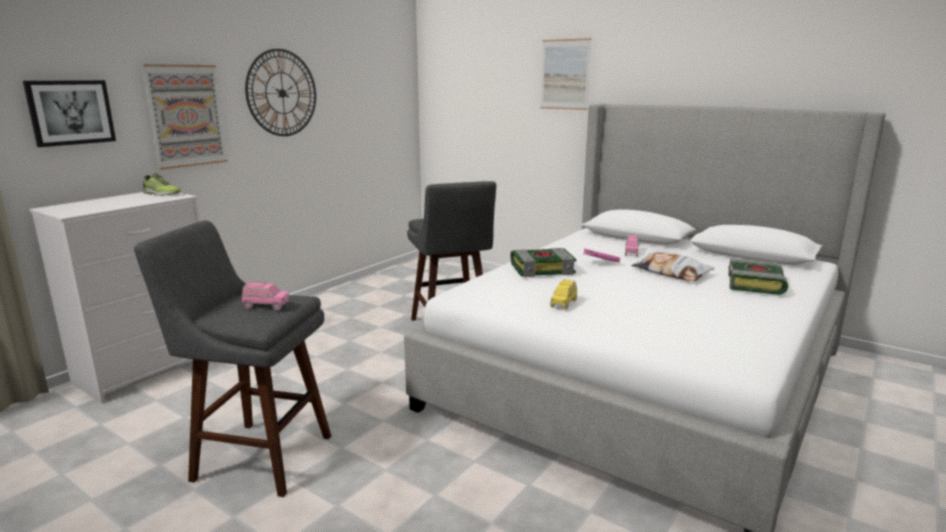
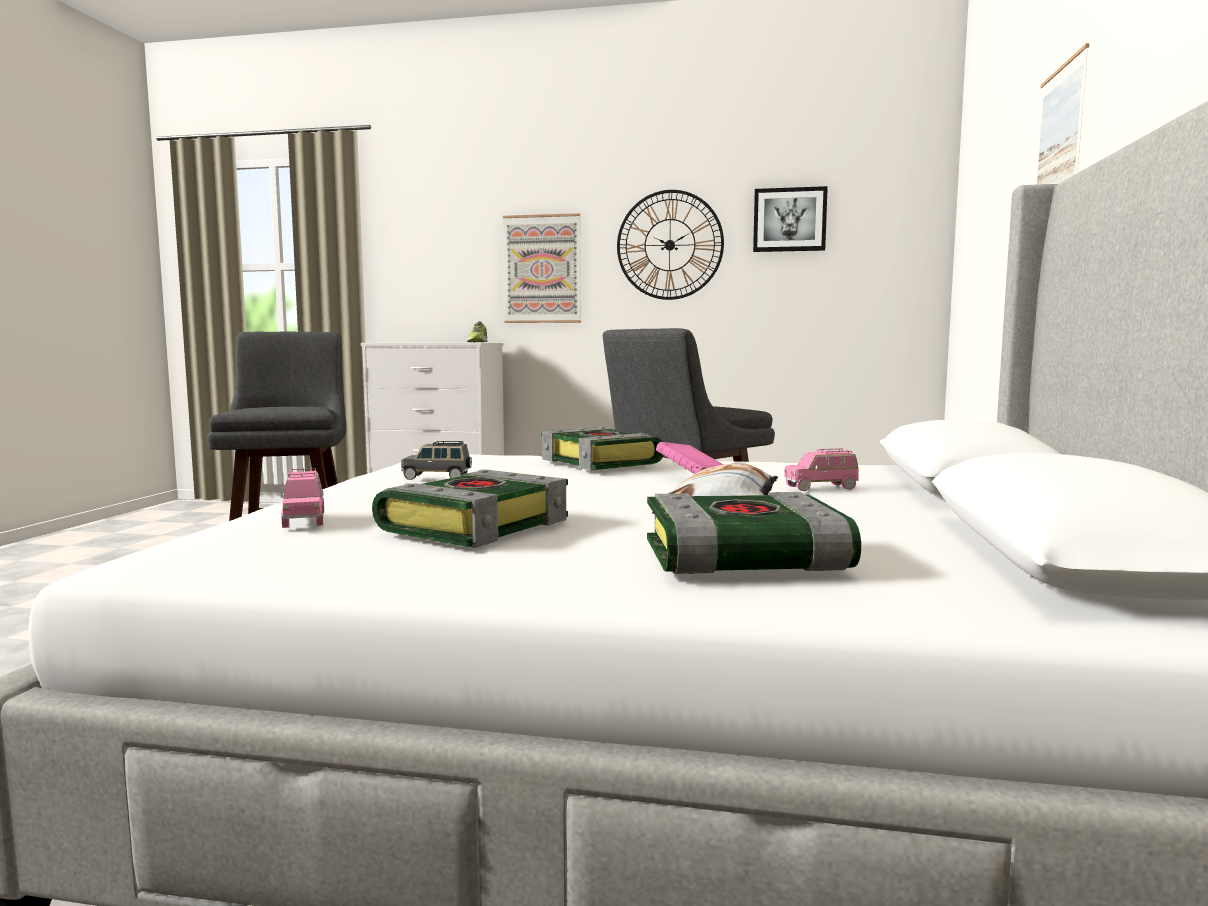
camera: 65 degrees right, 10 degrees down
picture [23,80,116,147] -> picture moved to [753,186,828,252]
pink toy car [242,281,289,310] -> pink toy car moved to [281,468,324,528]
yellow toy car [550,279,577,310] -> grey toy car [401,441,472,480]
none -> book [372,469,568,548]

